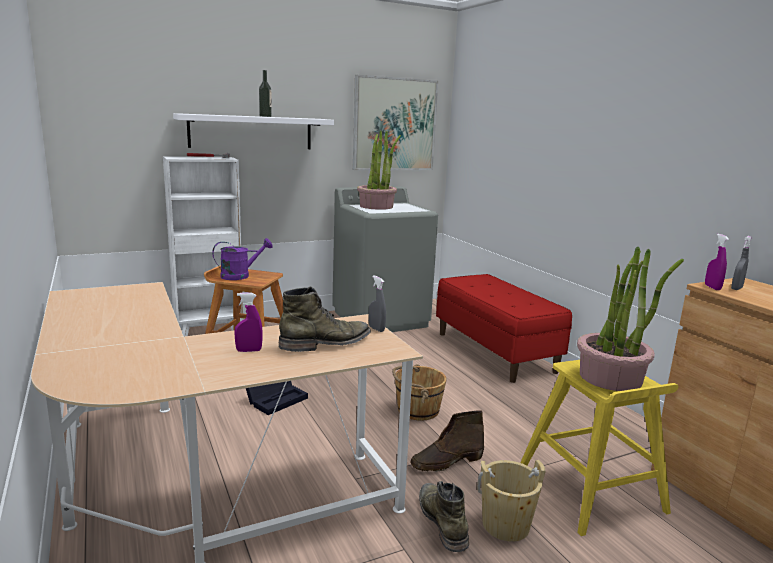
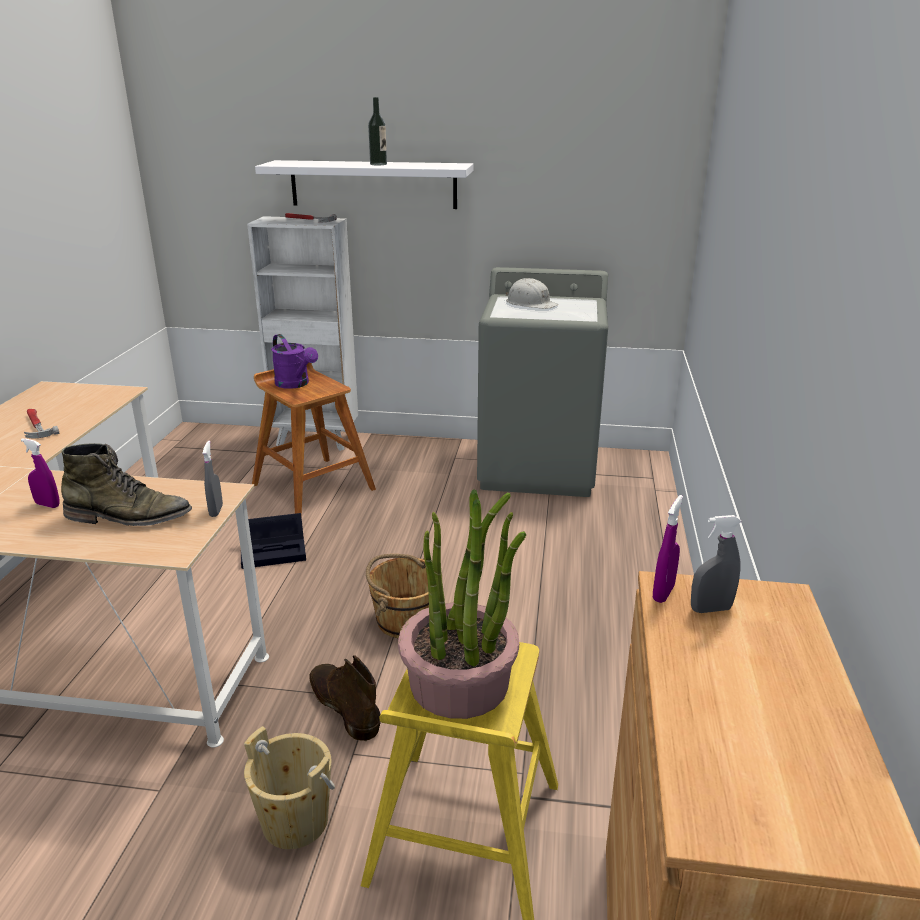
camera: 35 degrees right, 10 degrees up
purple watering can [212,238,273,280] -> purple watering can turned 45 degrees clockwise [271,334,318,389]
picture [353,75,438,170] -> none
potted plant [357,130,401,210] -> white hard hat [506,278,558,309]
brown boot [410,410,484,472] -> brown boot turned 45 degrees clockwise [309,655,381,741]
green boot [419,481,469,552] -> none
red bench [436,274,572,383] -> none
none -> hammer [24,409,59,438]

